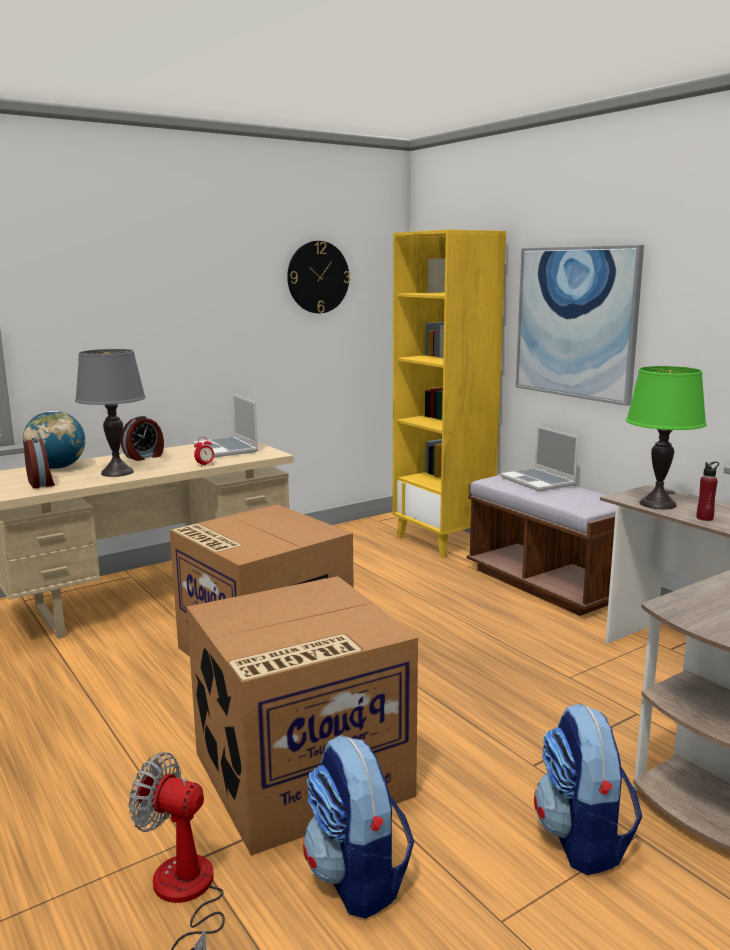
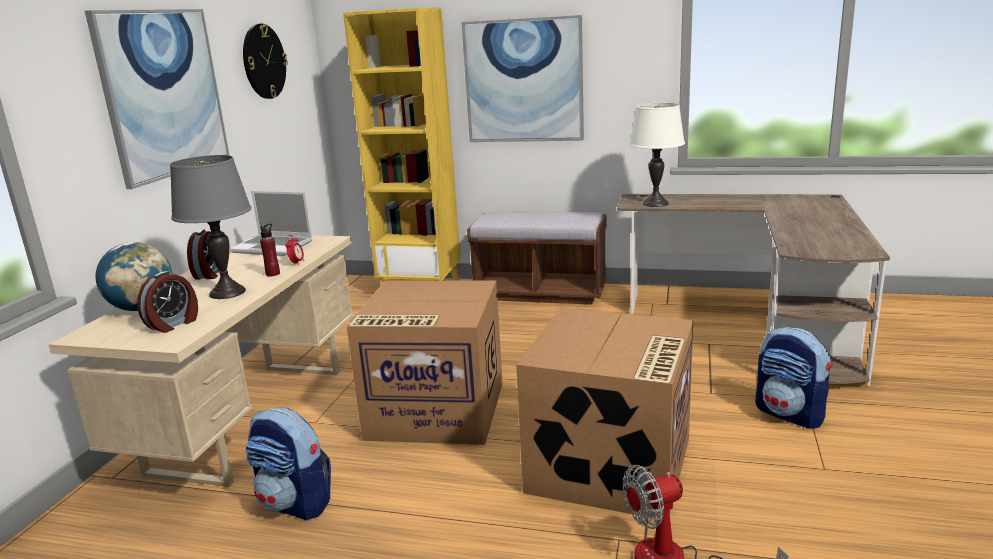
camera: 40 degrees left, 5 degrees up
alarm clock [24,438,55,488] -> alarm clock turned 105 degrees clockwise [137,271,198,333]
backpack [303,735,414,919] -> backpack moved to [245,408,331,521]
laptop [500,426,579,491] -> none
green table lamp [626,366,707,509] -> white table lamp [629,103,685,207]
red bottle [696,462,719,521] -> red bottle moved to [260,224,280,276]
none -> picture [85,9,230,189]

